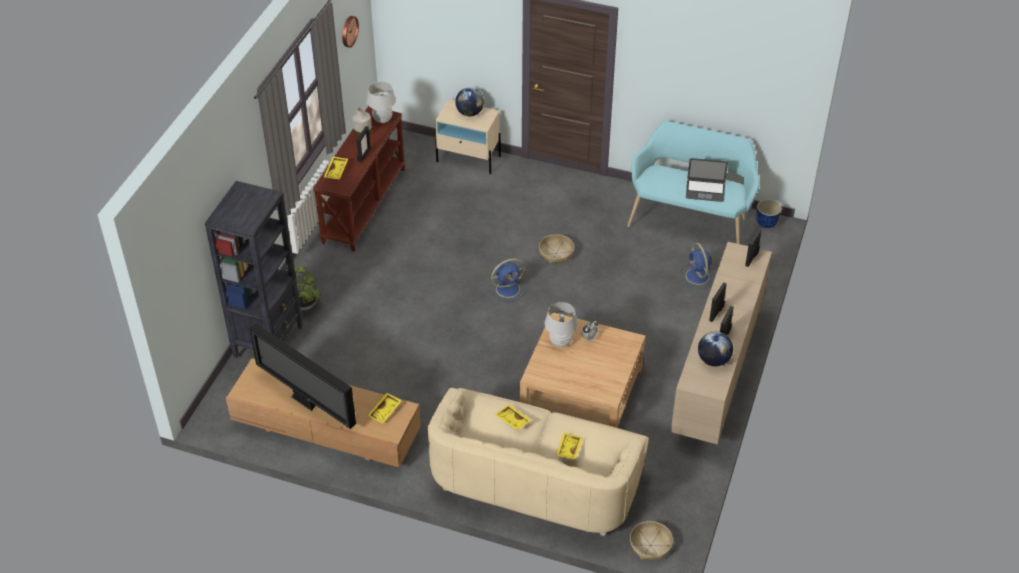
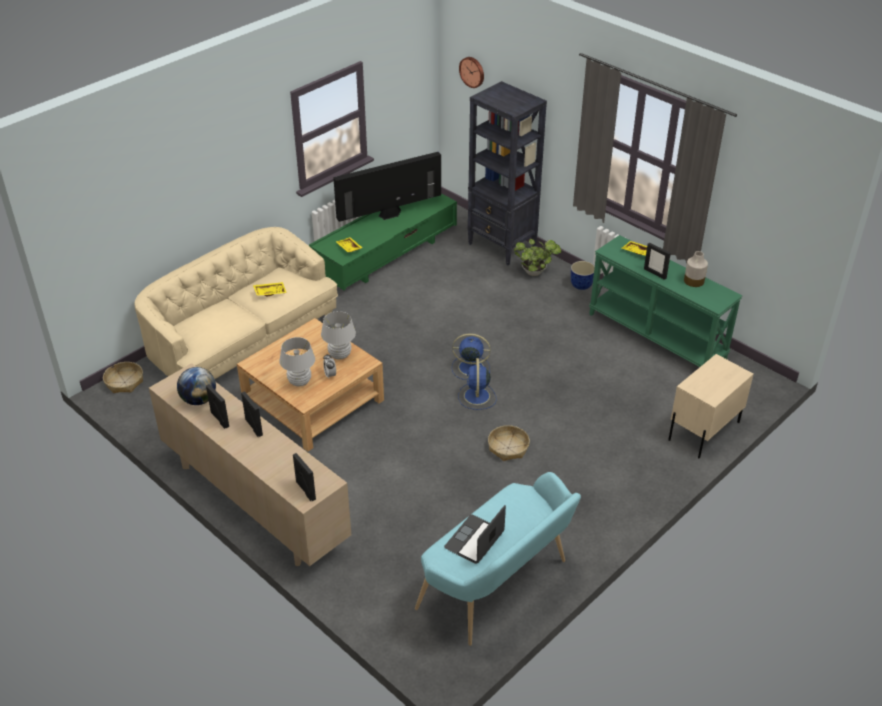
camera: 115 degrees right, 5 degrees down
brown tv stand [226,358,421,468] -> green tv stand [309,193,457,290]
brown console table [313,106,405,252] -> green console table [589,235,742,367]
wall clock [342,16,359,48] -> wall clock moved to [459,57,484,88]
white table lamp [366,82,396,123] -> white table lamp moved to [279,337,315,386]
globe [455,88,484,116] -> none
yellow tray [556,433,583,460] -> none
blue fan [680,243,715,289] -> blue fan moved to [452,333,491,380]
planter [756,199,782,228] -> planter moved to [571,261,595,290]

